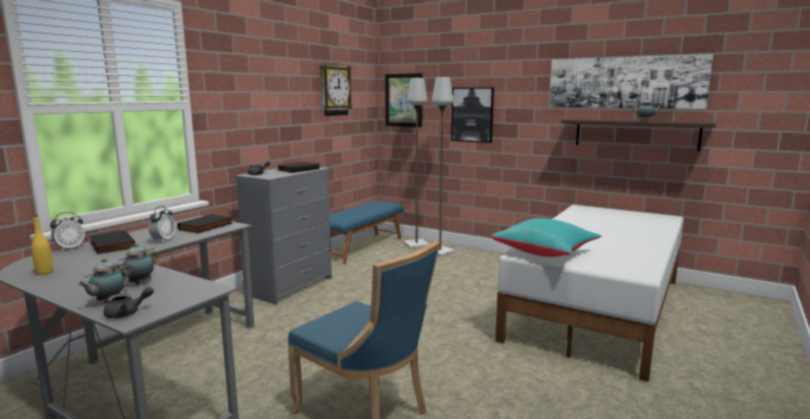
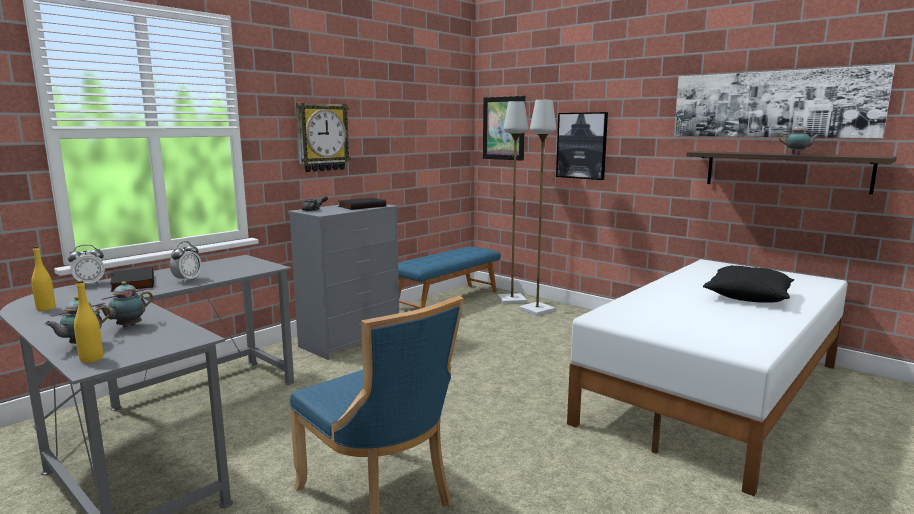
camera: 10 degrees right, 0 degrees up
grey teapot [104,287,154,318] -> yellow bottle [74,281,103,363]
black book [177,214,233,233] -> none
wall clock [320,65,353,116] -> wall clock moved to [296,103,351,172]
turquoise pillow [491,218,601,257] -> none
none -> black pillow [703,265,794,303]

